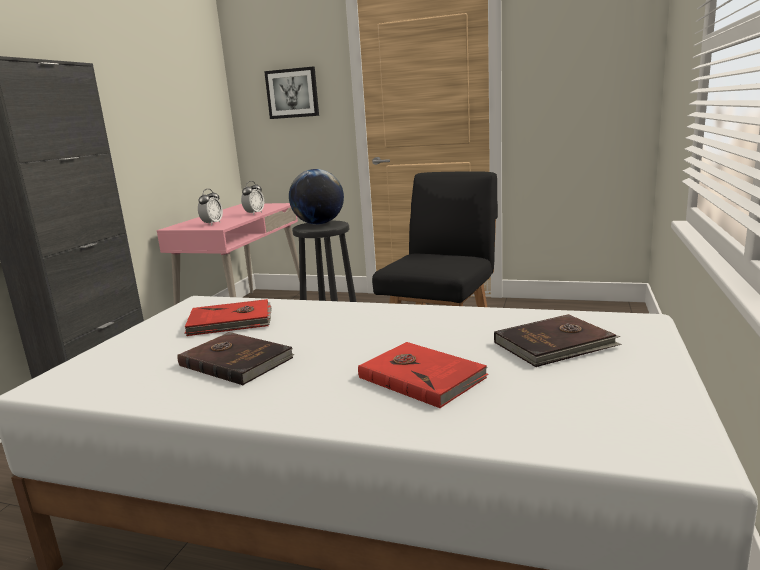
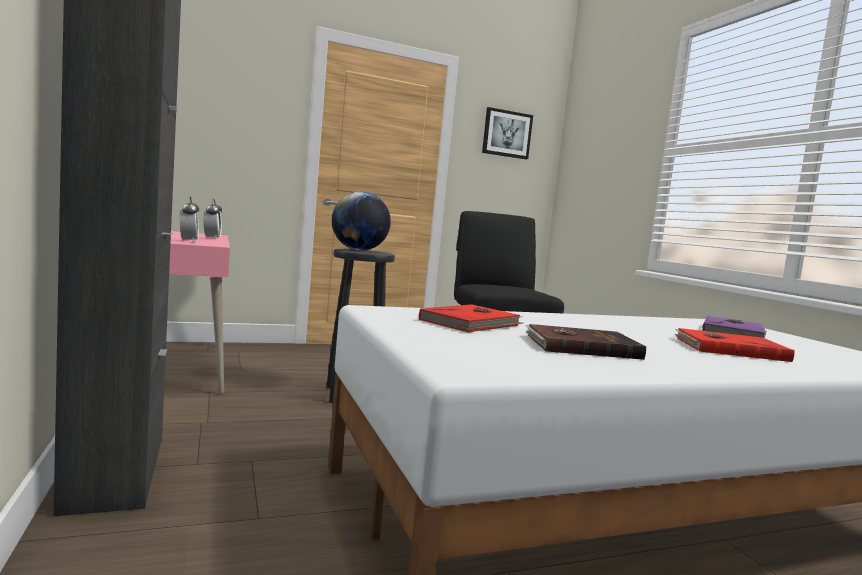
camera: 40 degrees left, 10 degrees down
picture [264,67,319,119] -> picture moved to [482,107,533,159]
brown book [494,314,621,367] -> purple book [702,316,767,338]

